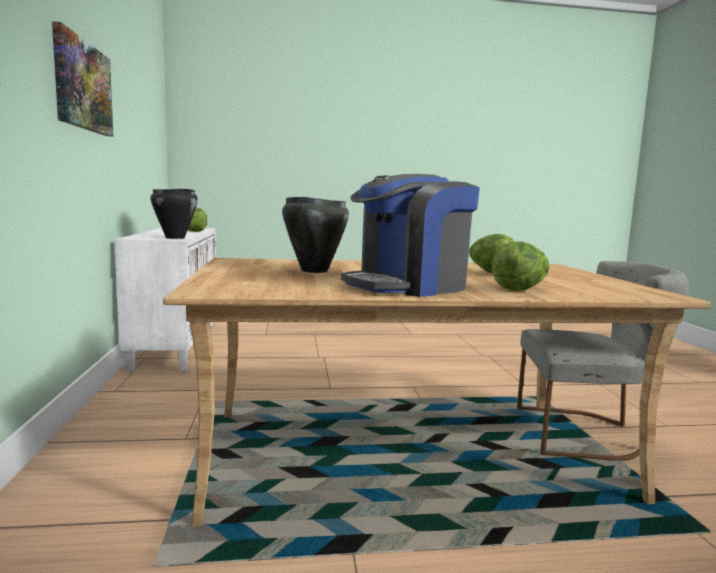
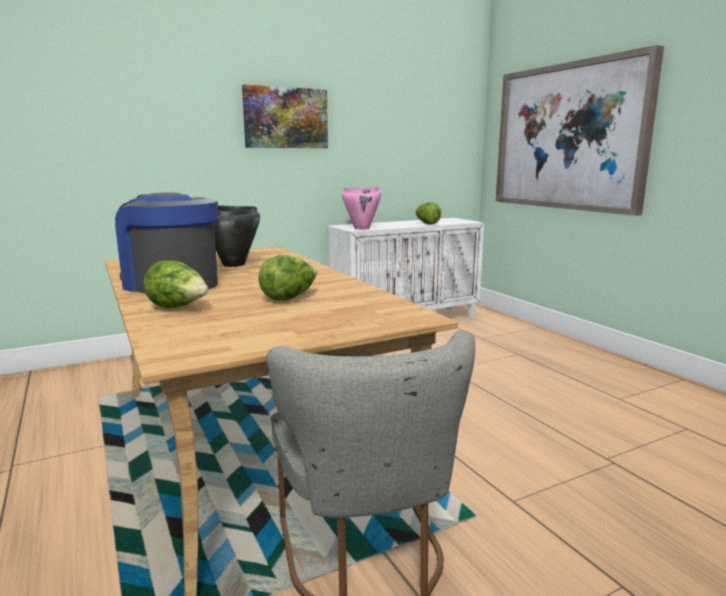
camera: 70 degrees right, 5 degrees up
black cooking pot [150,189,198,239] -> pink cooking pot [342,187,381,230]
none -> picture [496,45,664,216]

